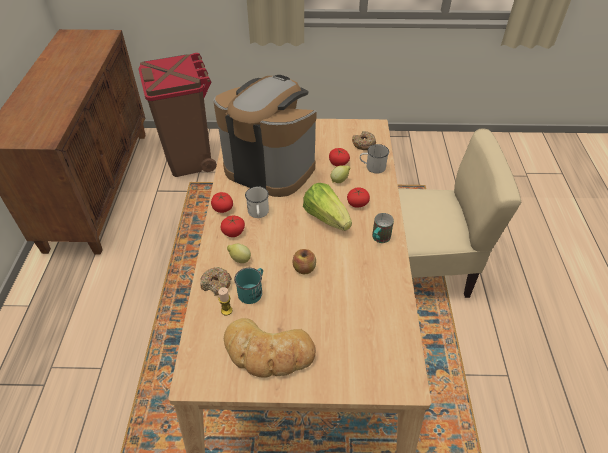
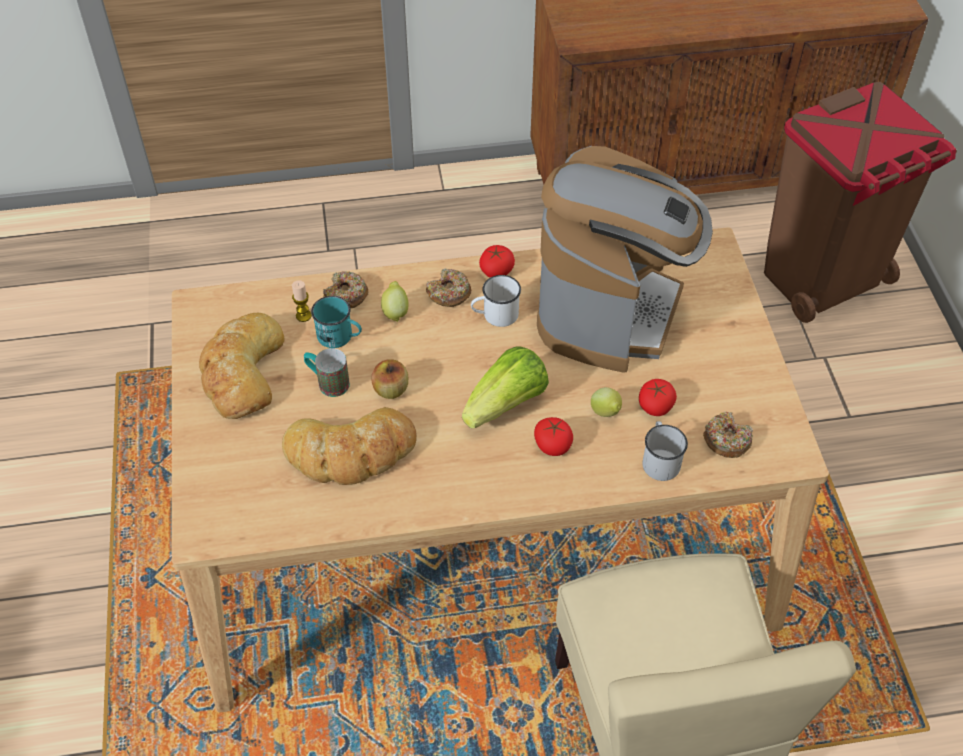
camera: 80 degrees right, 5 degrees up
tomato [221,216,245,237] -> donut [426,268,471,307]
mug [372,213,394,243] -> mug moved to [304,348,350,397]
none -> bread [282,407,417,485]

